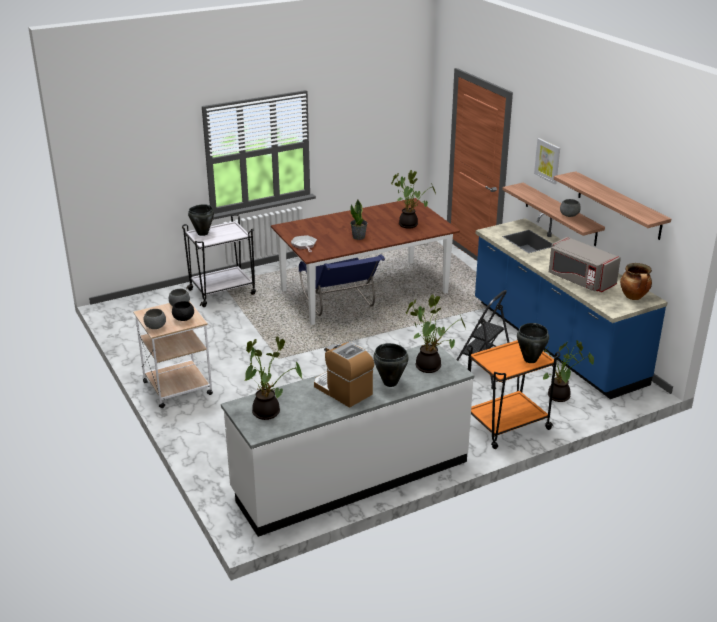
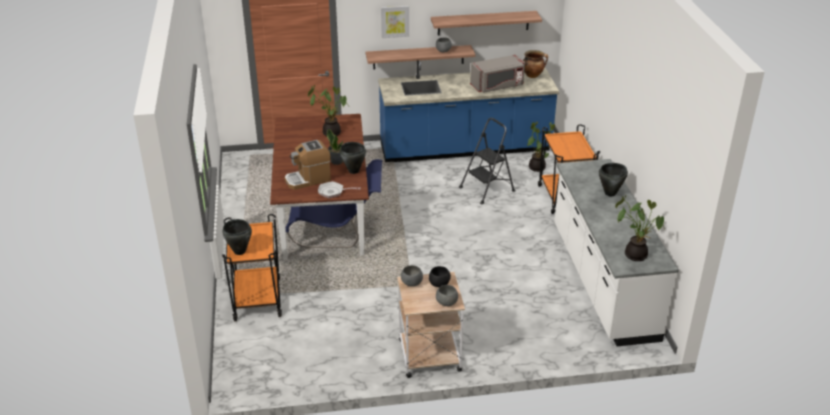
camera: 70 degrees left, 5 degrees up
white cart [182,214,256,307] -> orange cart [222,214,282,321]
coffee machine [314,342,374,408] -> coffee machine moved to [285,140,331,190]
potted plant [406,294,465,373] -> none
black cooking pot [517,323,549,363] -> black cooking pot moved to [340,142,366,174]

